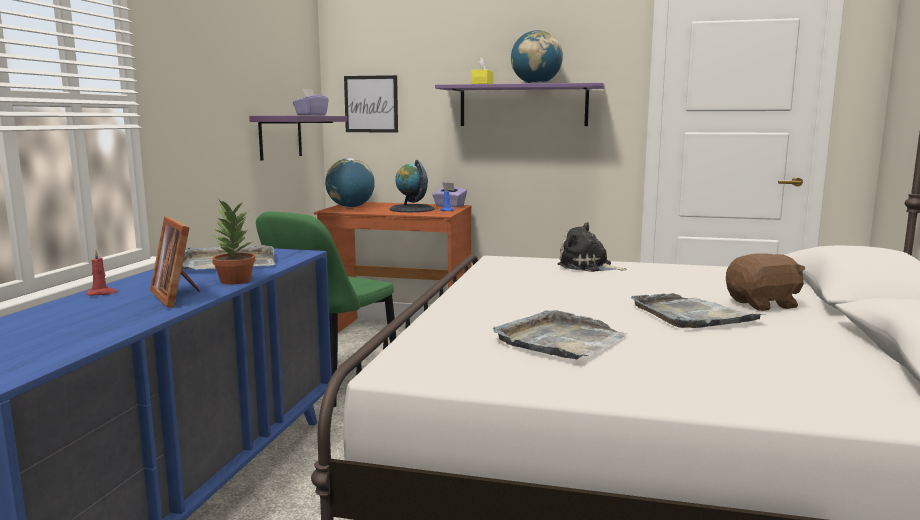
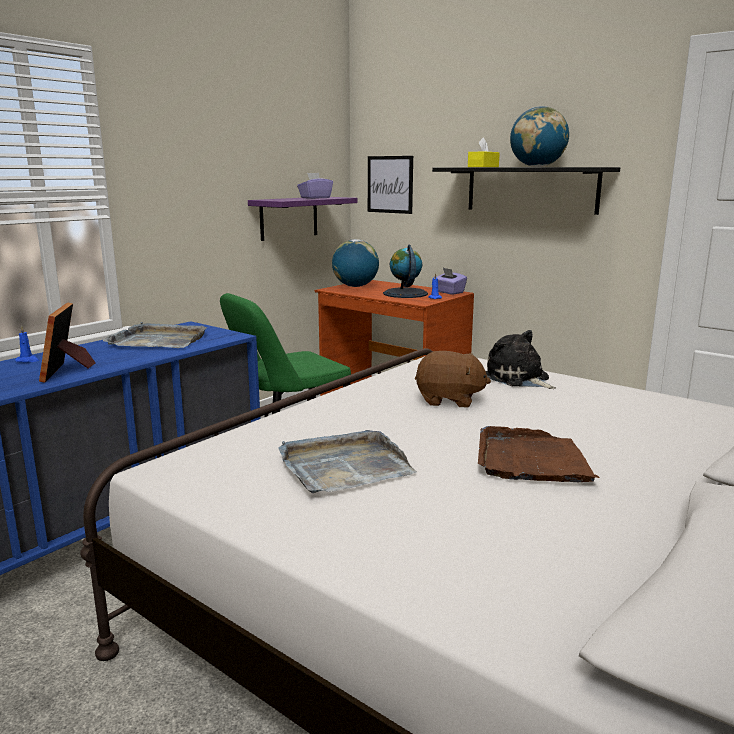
camera: 25 degrees right, 5 degrees up
red candle [86,250,117,295] -> blue candle [15,326,39,363]
potted plant [212,200,255,284] -> none
purple shelf [435,83,605,126] -> black shelf [432,167,620,215]
grey tray [631,293,766,328] -> brown tray [478,426,600,482]
brown plush toy [726,253,805,311] -> brown plush toy moved to [415,351,491,407]

